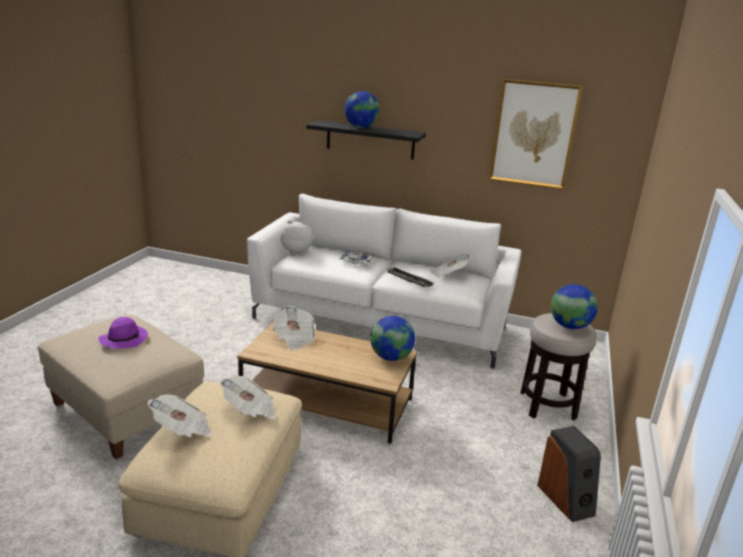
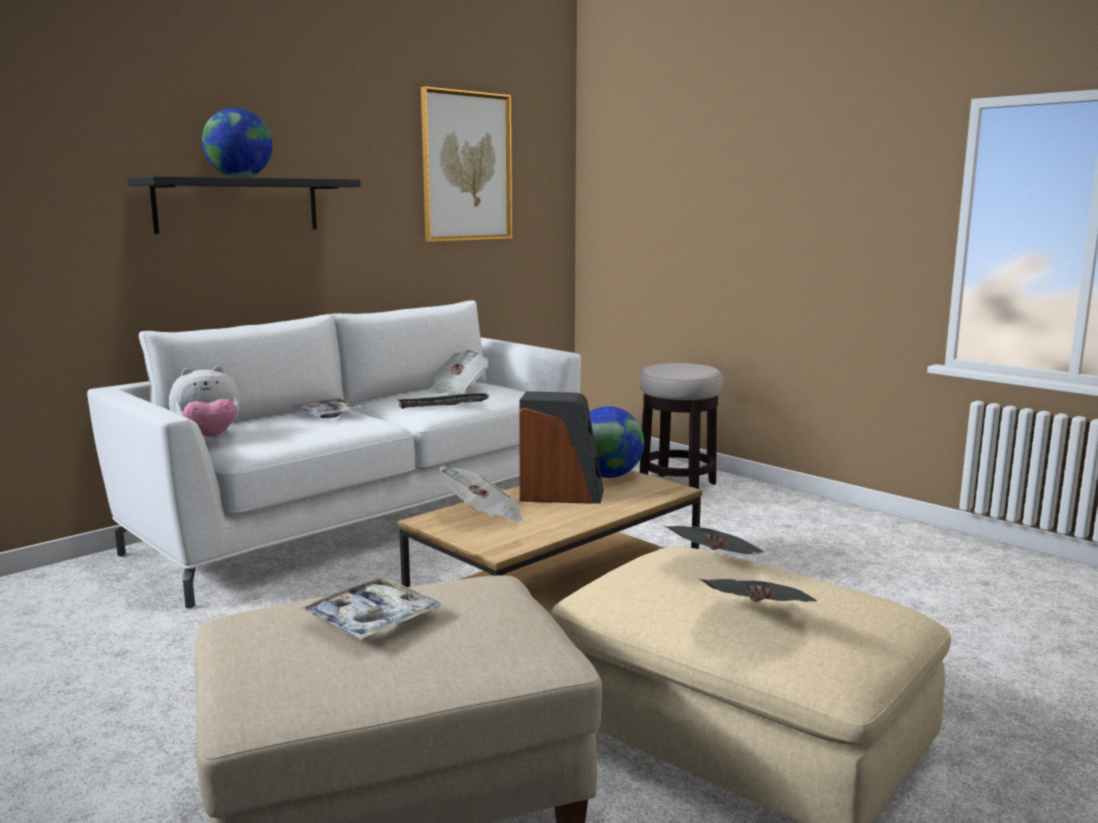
camera: 60 degrees left, 10 degrees down
purple hat [98,317,148,349] -> tray [300,577,441,640]
plush toy [281,220,313,255] -> plush toy turned 150 degrees counterclockwise [169,366,240,438]
speaker [537,426,601,522] -> speaker moved to [519,391,604,504]
globe [551,284,598,329] -> none

